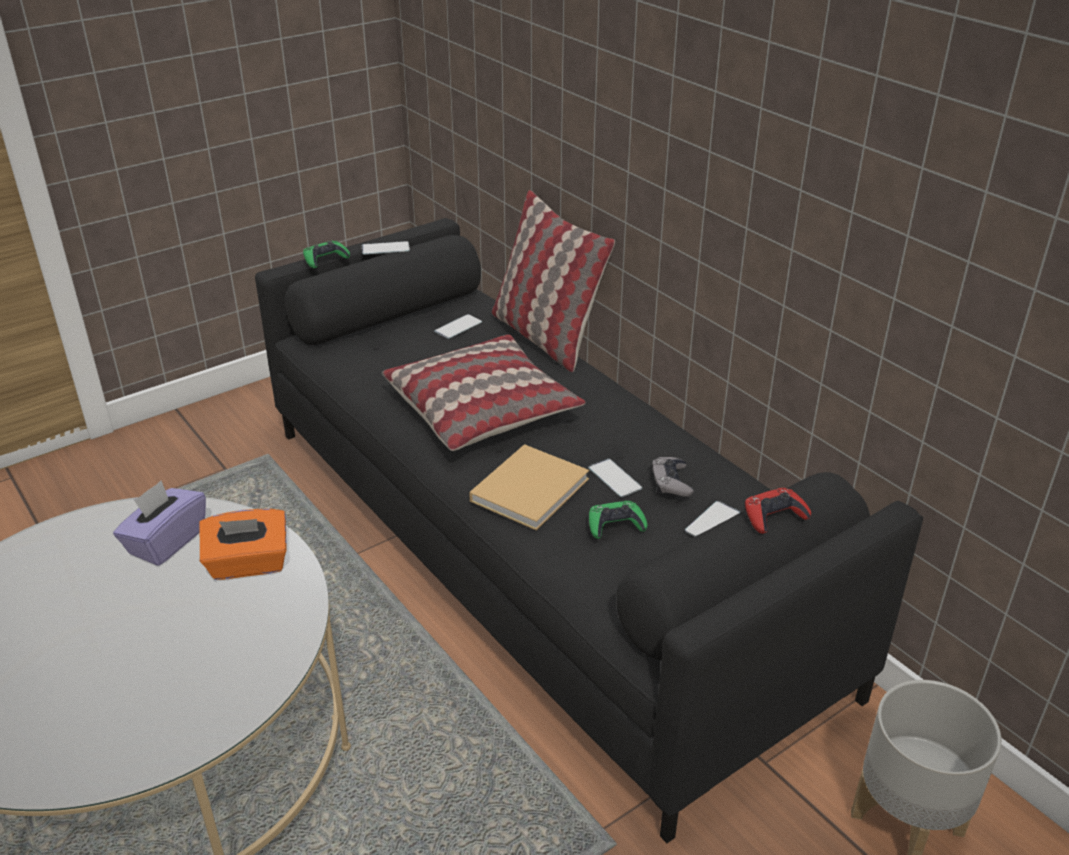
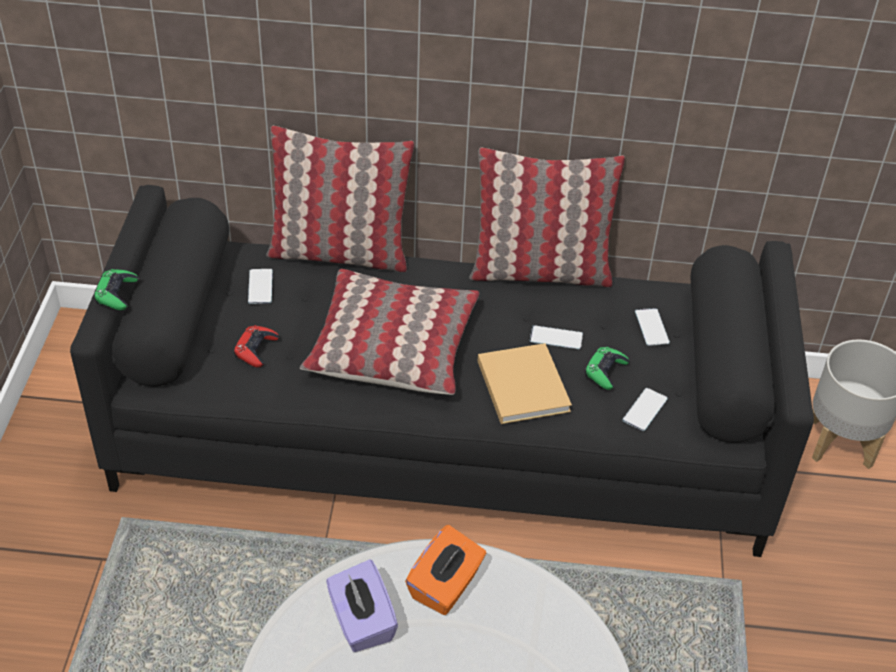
camera: 50 degrees left, 10 degrees up
phone [362,241,410,255] -> phone moved to [622,388,668,431]
grey game controller [652,457,694,497] -> none
red game controller [744,488,811,534] -> red game controller moved to [234,325,279,367]
none -> pillow [469,148,625,287]

